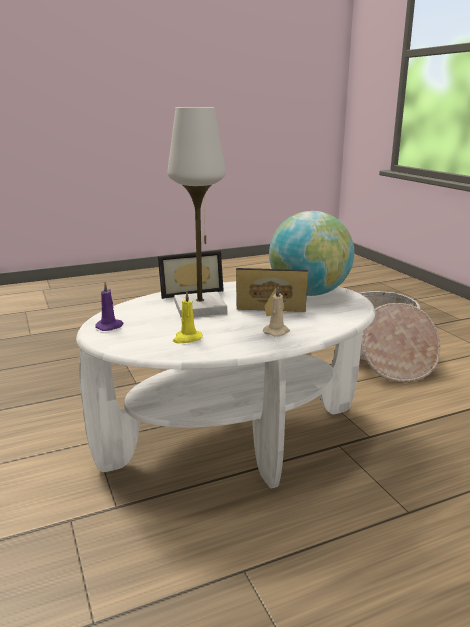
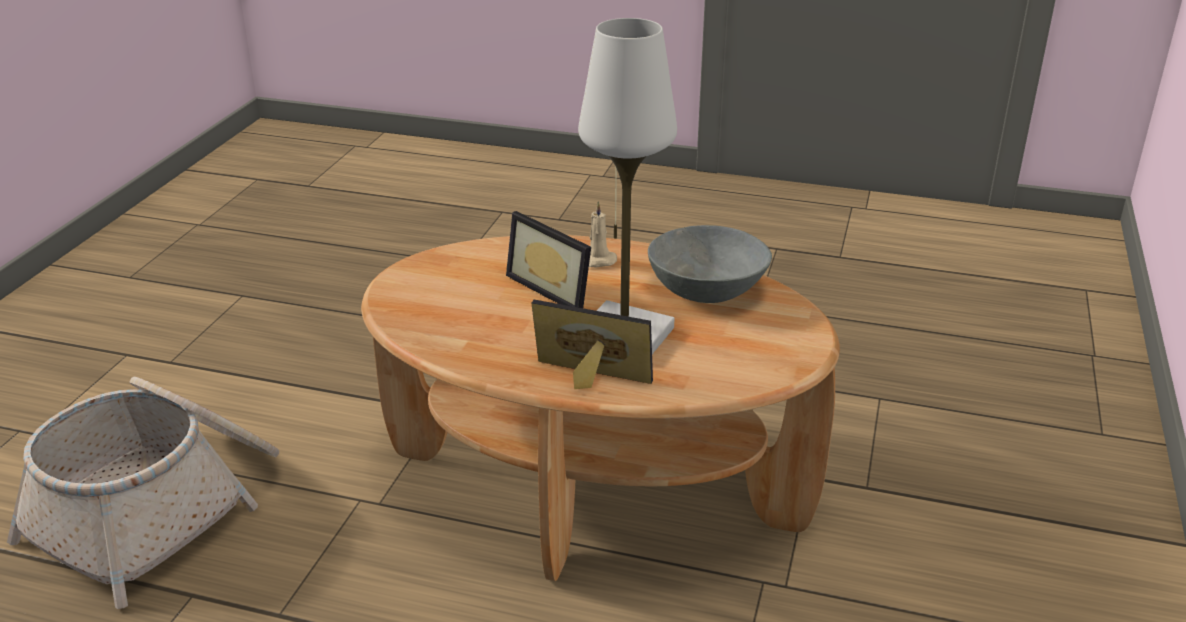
camera: 140 degrees left, 10 degrees up
white coffee table [76,281,375,489] -> brown coffee table [361,235,840,581]
purple candle [95,282,124,331] -> none
yellow candle [173,291,203,343] -> grey bowl [648,225,772,303]
globe [269,211,354,296] -> none

